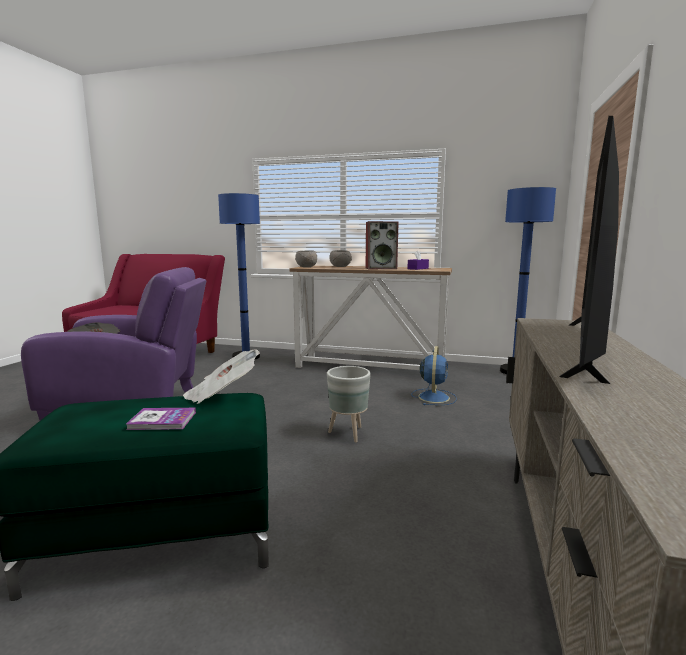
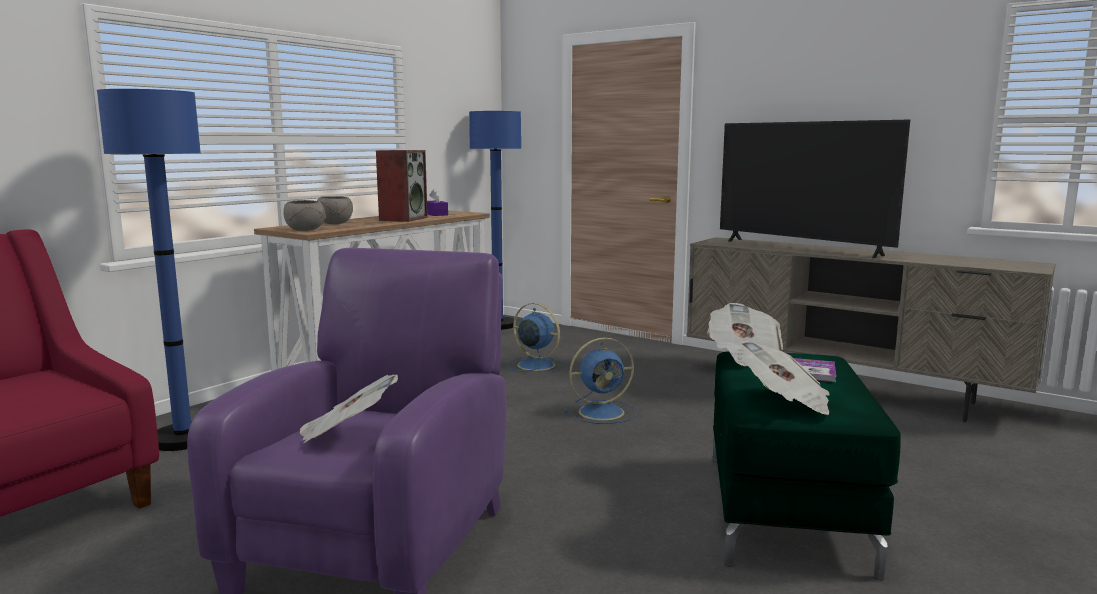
camera: 70 degrees left, 0 degrees up
grey planter [327,366,371,442] -> blue fan [564,337,636,424]
none -> newspaper [740,341,829,415]

